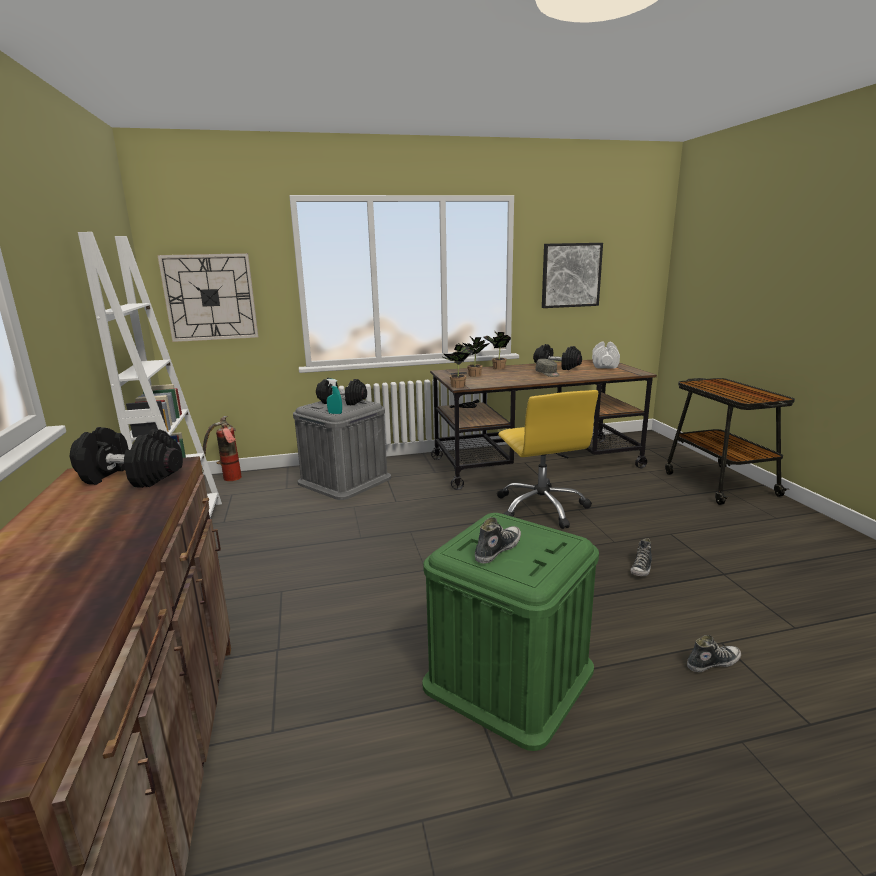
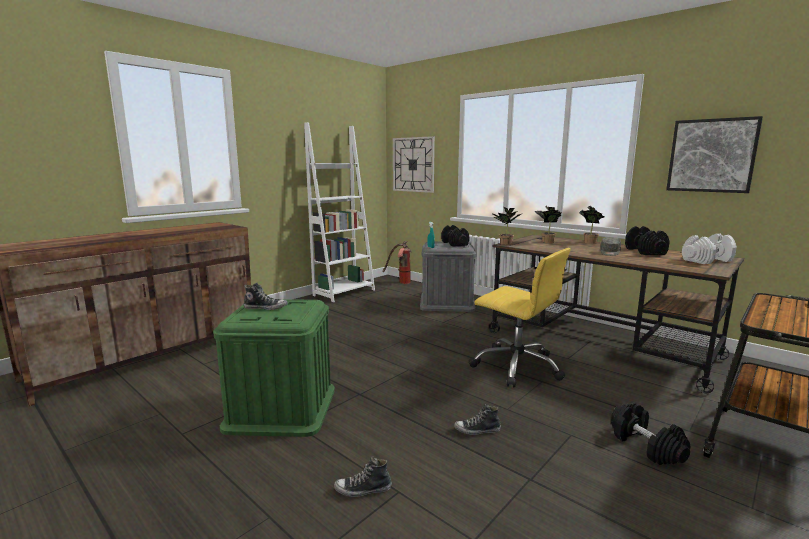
camera: 55 degrees right, 5 degrees down
black dumbbell [70,427,183,488] -> black dumbbell moved to [611,403,690,465]
yellow office chair [497,390,598,529] -> yellow office chair turned 90 degrees counterclockwise [469,248,571,388]
shoe [687,635,741,672] -> shoe turned 135 degrees clockwise [334,457,392,497]

